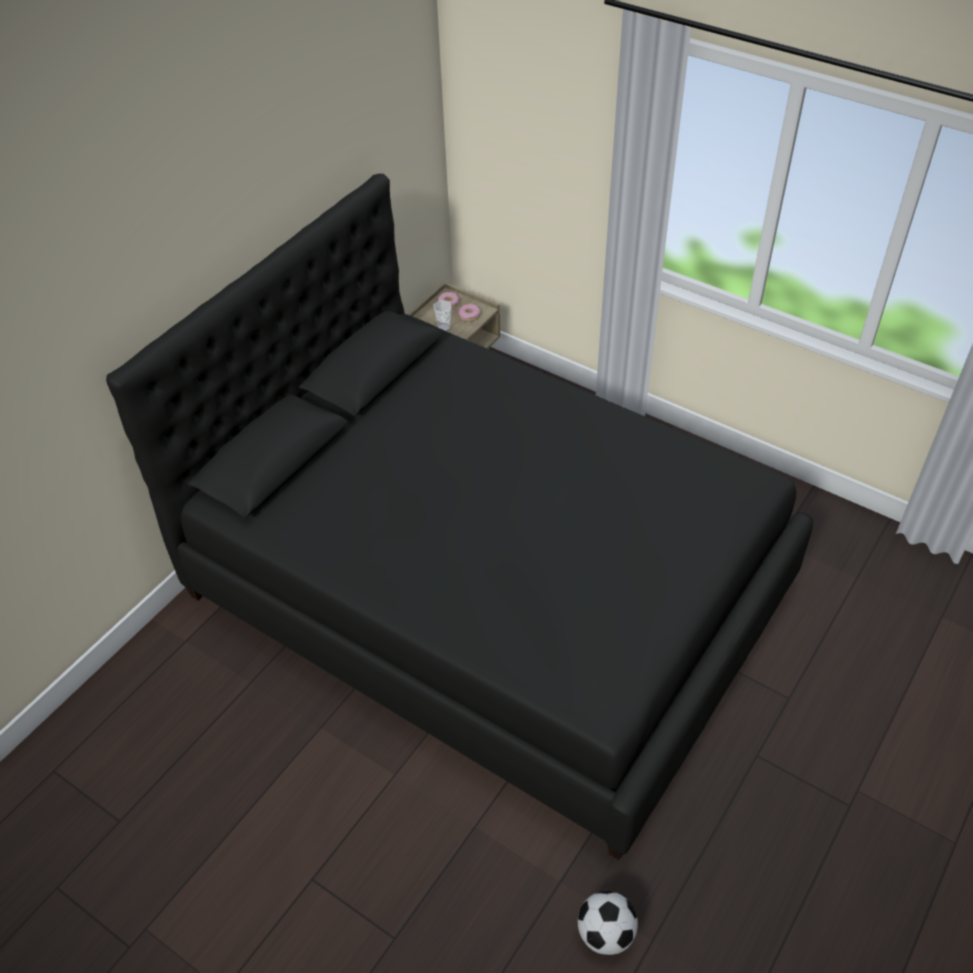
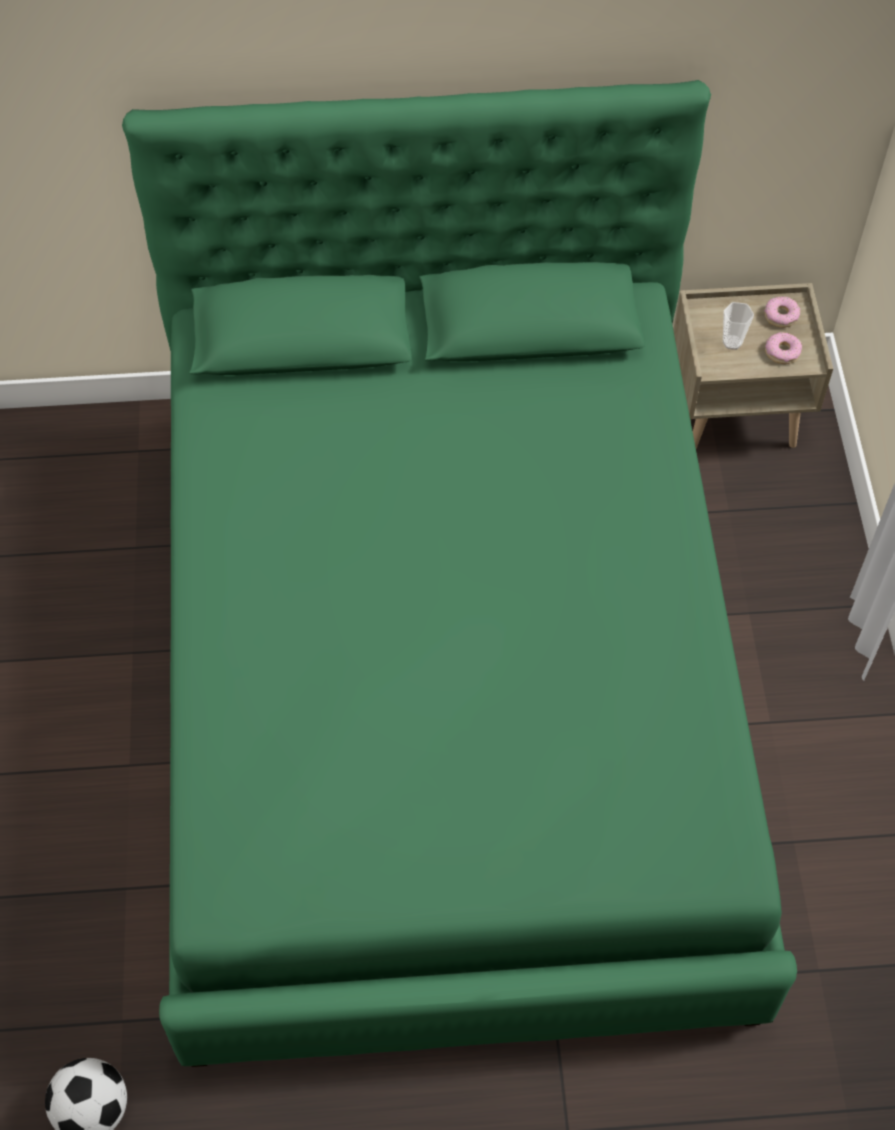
camera: 50 degrees right, 10 degrees up
black bed [106,174,813,860] -> green bed [122,80,797,1067]

